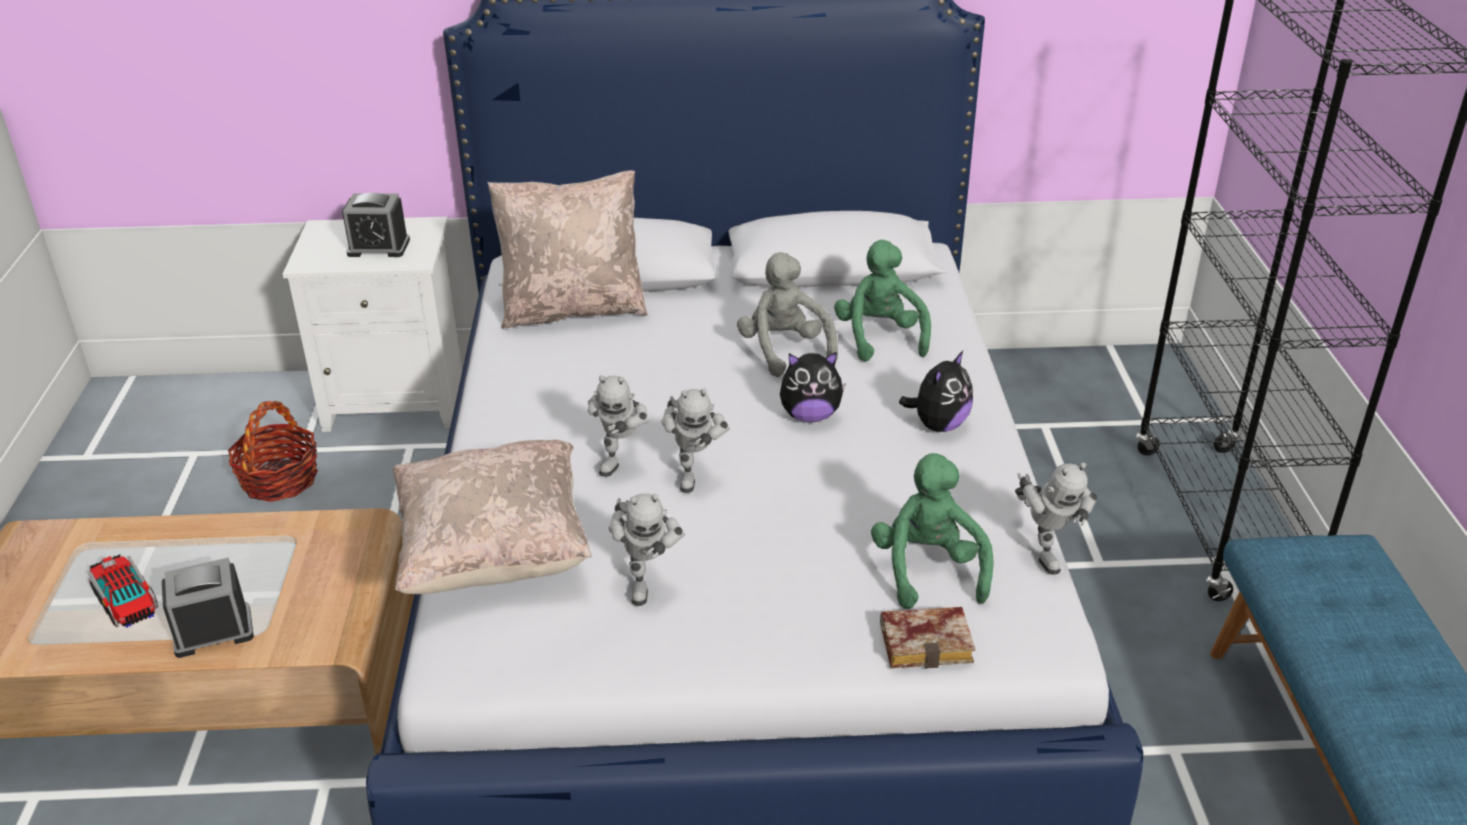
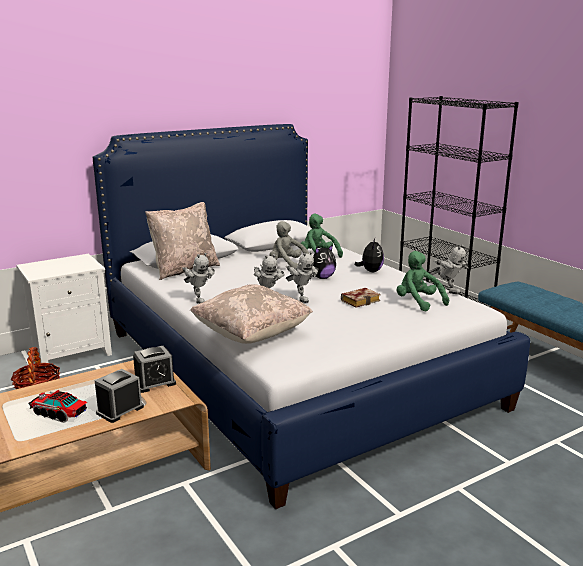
camera: 30 degrees left, 15 degrees down
alarm clock [342,193,410,257] -> alarm clock moved to [133,346,176,393]
toy robot [609,493,685,606] -> toy robot moved to [182,253,215,304]
book [880,607,975,669] -> book moved to [341,288,380,308]

